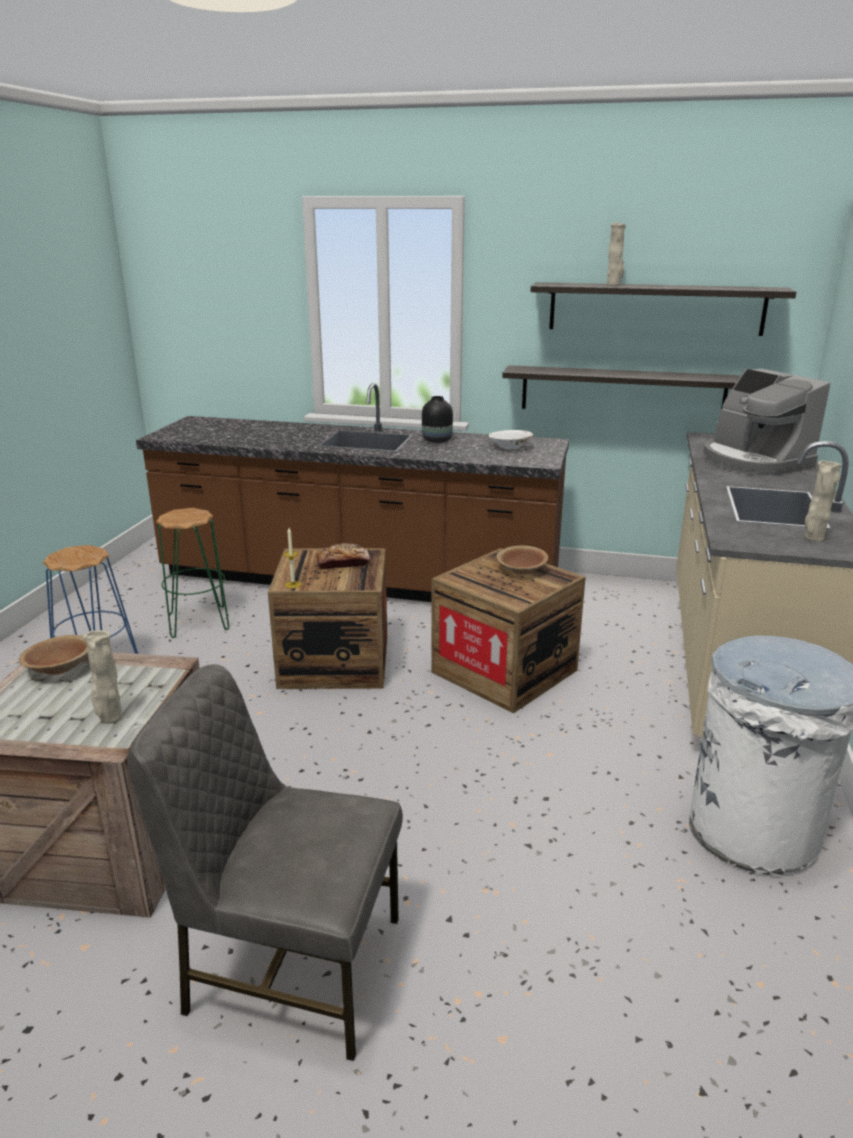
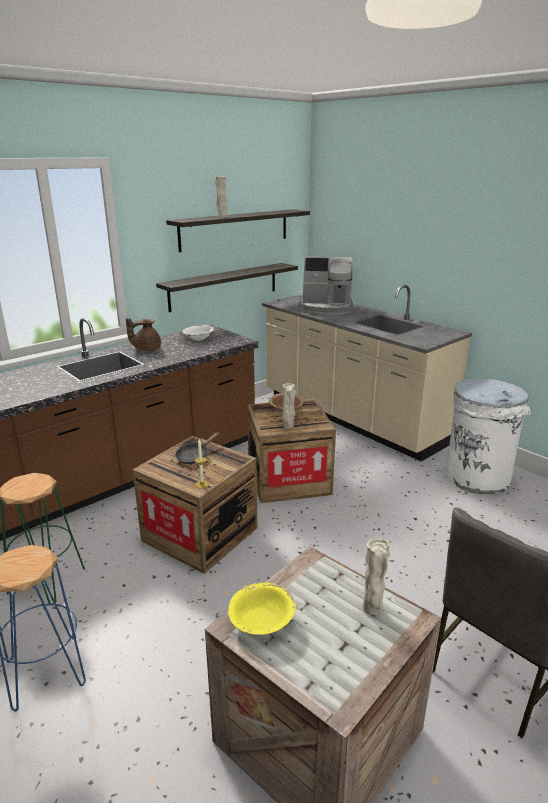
camera: 55 degrees left, 0 degrees up
brown bowl [19,635,88,675] -> yellow bowl [228,582,296,635]
bread [316,543,370,569] -> black frying pan [175,432,219,464]
black vase [422,396,453,443] -> brown teapot [126,318,161,351]
beige vase [805,460,842,542] -> beige vase moved to [282,384,296,429]

